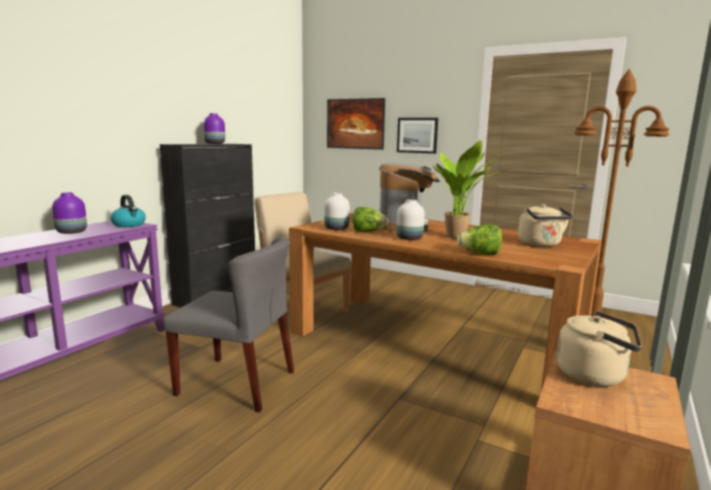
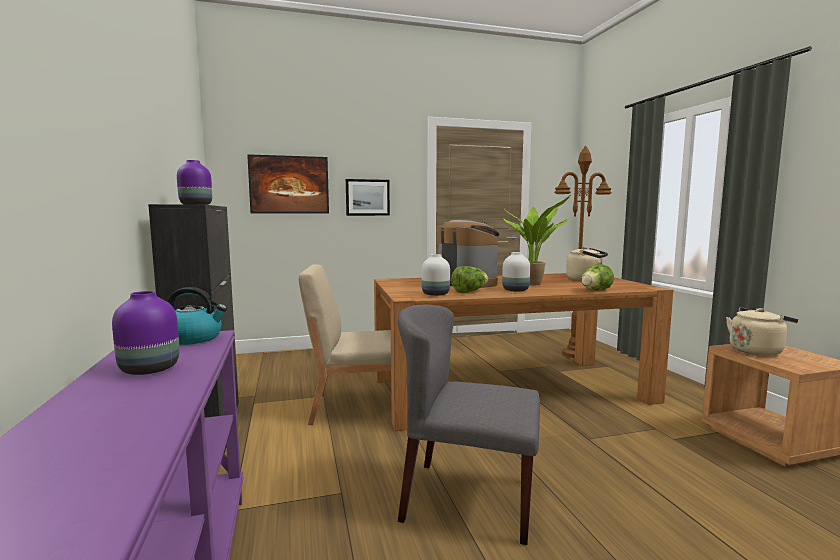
camera: 45 degrees left, 5 degrees down
grey chair [163,237,294,413] -> grey chair turned 135 degrees counterclockwise [397,305,540,545]

